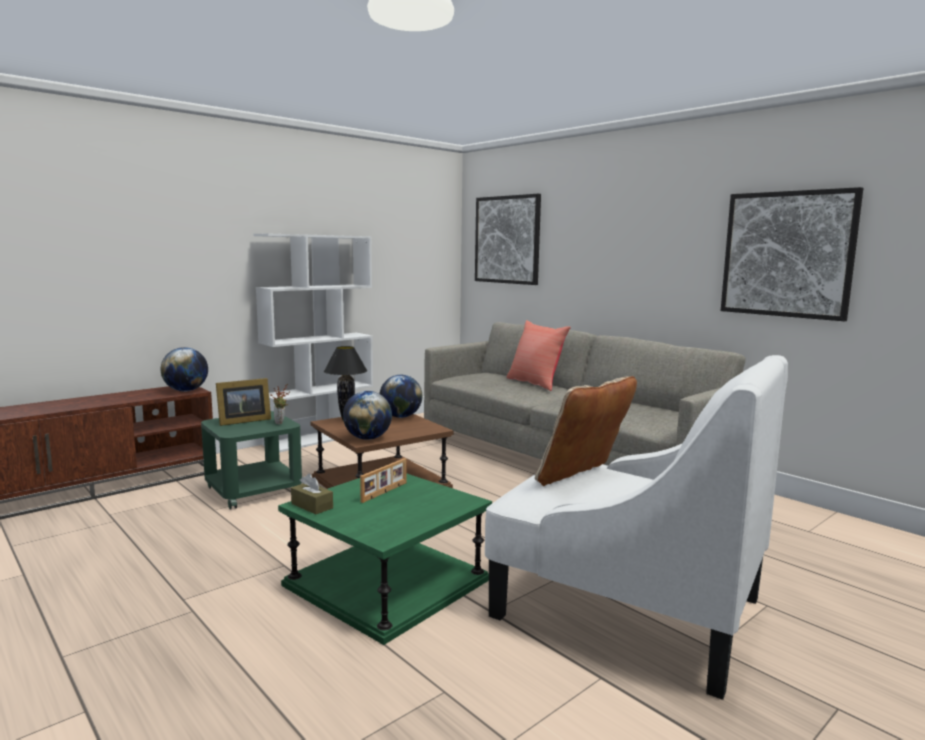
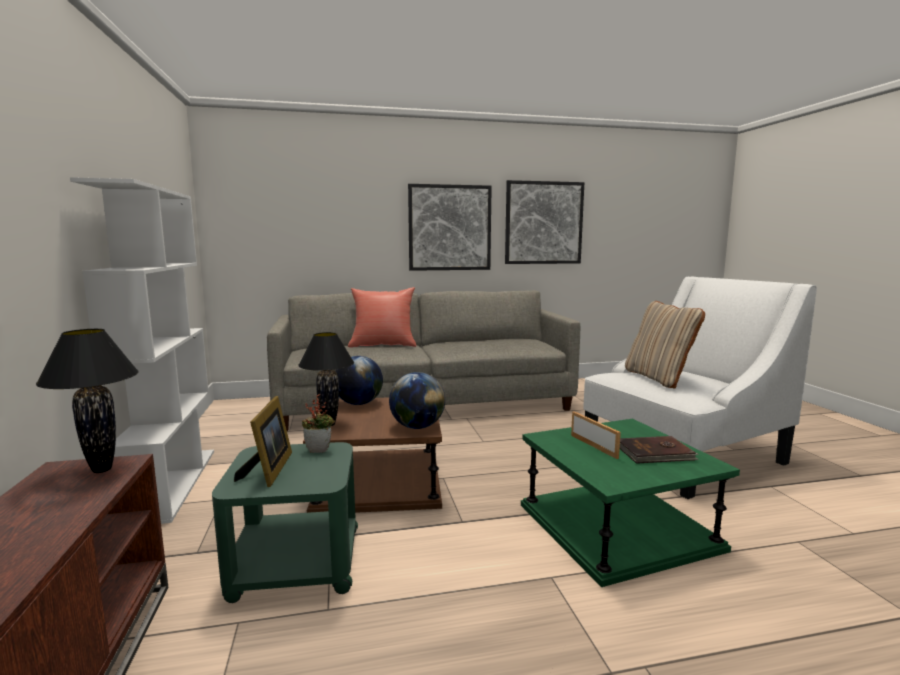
camera: 60 degrees left, 0 degrees up
globe [161,347,208,391] -> black table lamp [36,329,139,473]
brown tissue box [291,473,333,514] -> none
picture [475,194,541,285] -> picture moved to [408,184,492,271]
none -> brown book [620,436,699,464]

